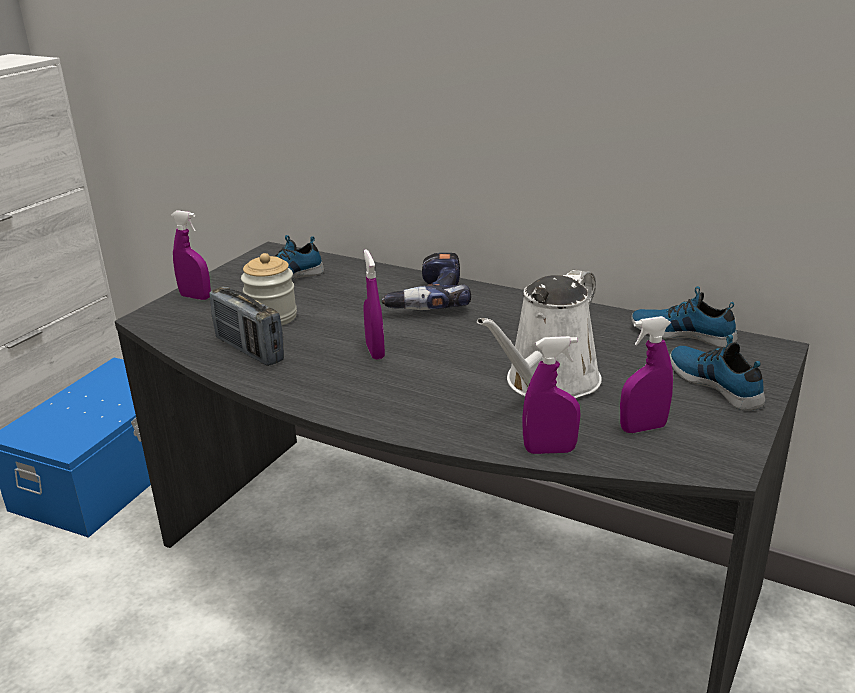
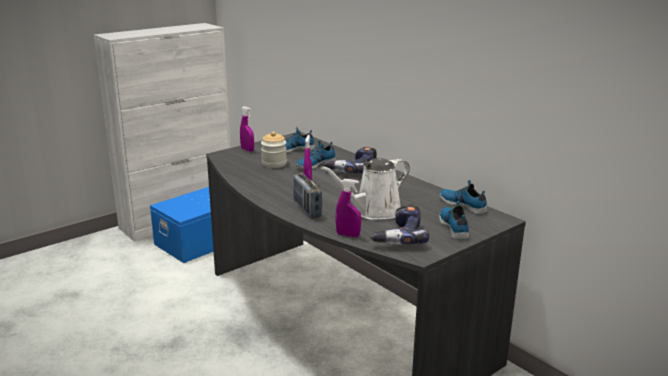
camera: 20 degrees right, 5 degrees down
radio [209,286,284,366] -> radio moved to [293,173,322,218]
purple spray bottle [620,316,673,433] -> power drill [371,206,429,245]
none -> shoe [295,140,336,169]

